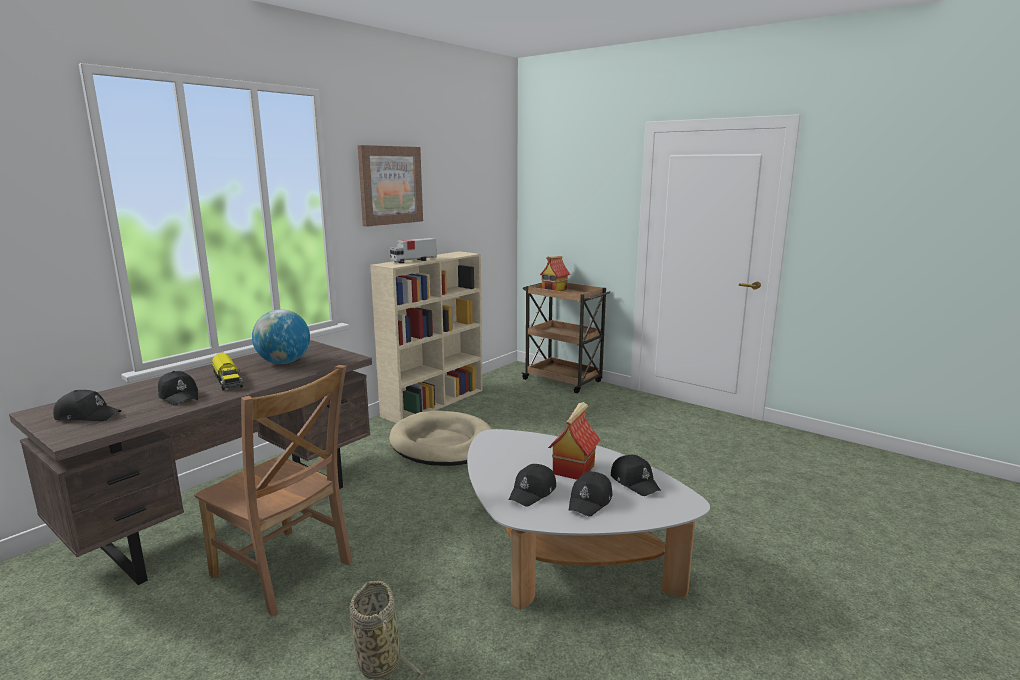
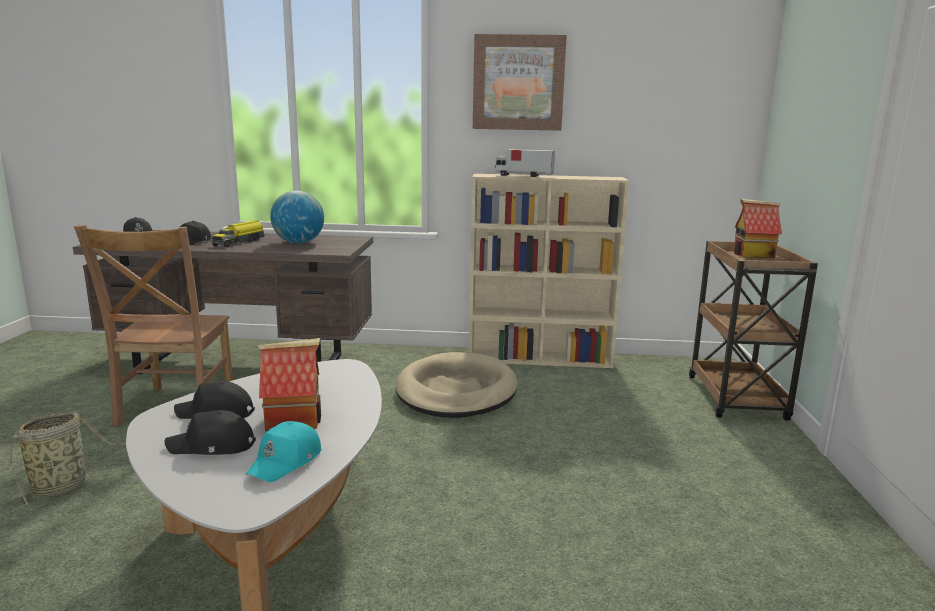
camera: 55 degrees right, 0 degrees up
black cap [611,455,661,496] -> turquoise cap [246,421,321,482]

